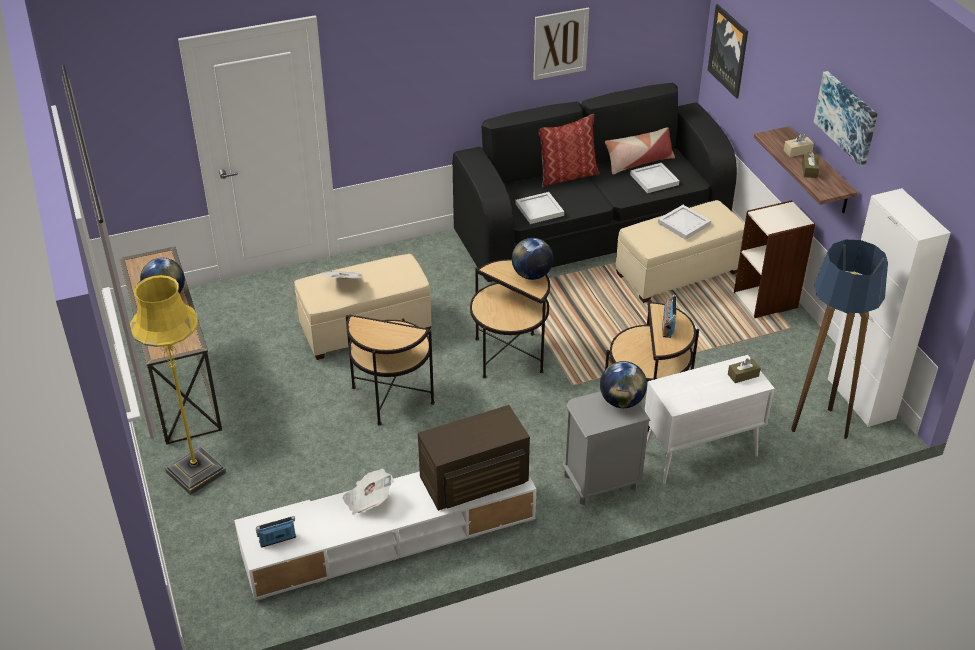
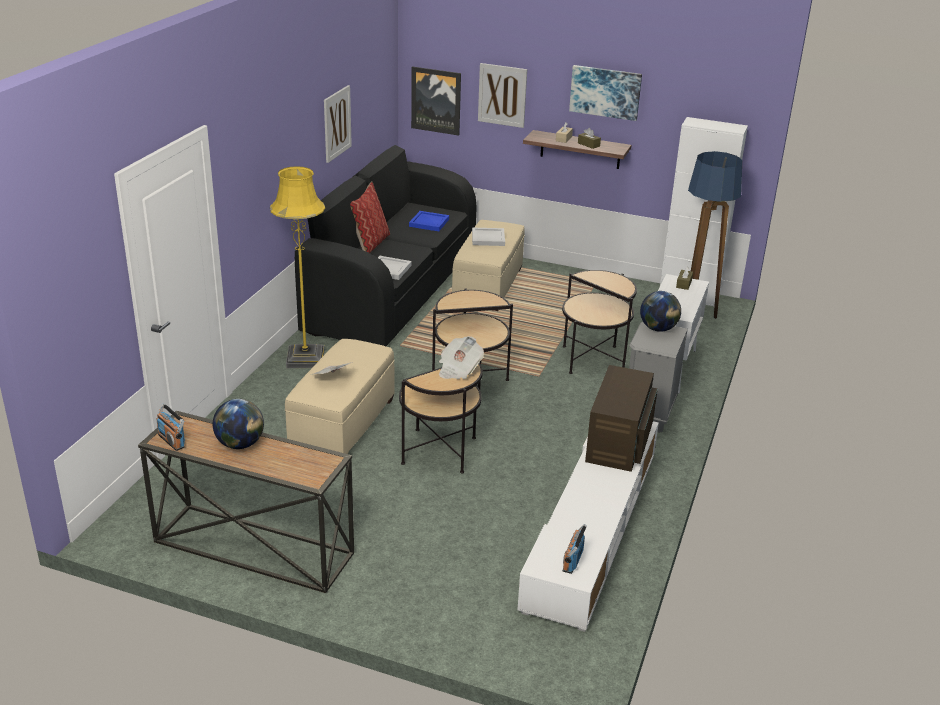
camera: 50 degrees left, 10 degrees down
yellow floor lamp [130,275,226,495] -> yellow floor lamp moved to [270,166,325,368]
newspaper [343,469,394,515] -> newspaper moved to [439,336,484,379]
globe [512,238,553,280] -> none
pillow [605,127,675,174] -> none
white tray [630,163,679,193] -> blue tray [409,211,449,231]
radio [662,295,676,338] -> radio moved to [156,404,185,451]
bookcase [734,200,815,318] -> none
none -> picture [478,63,527,128]

